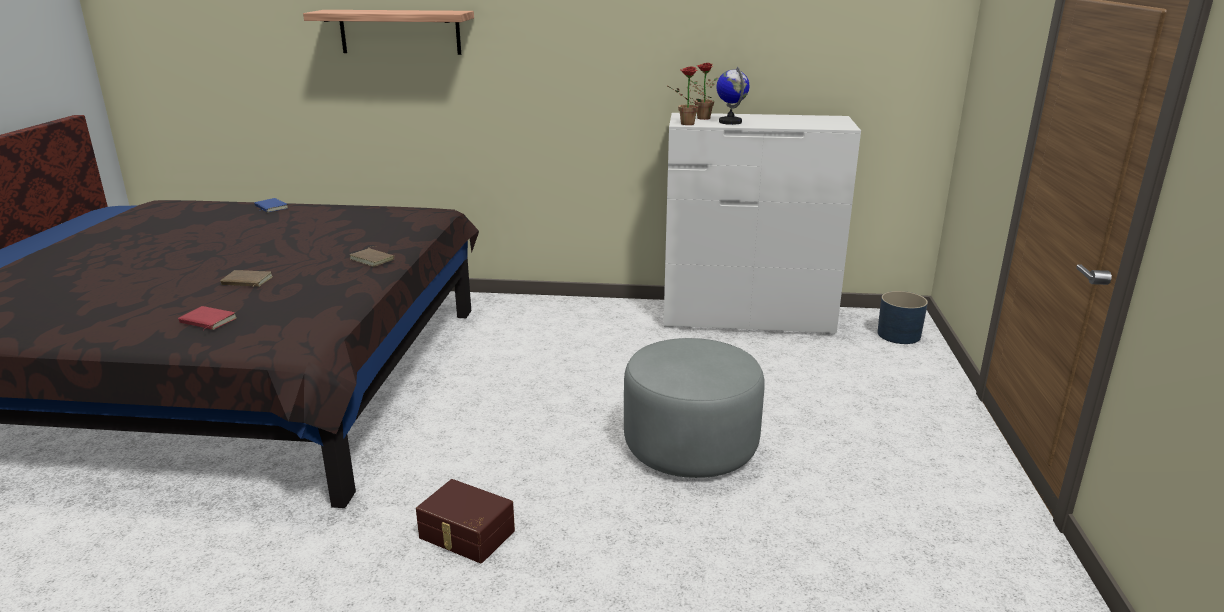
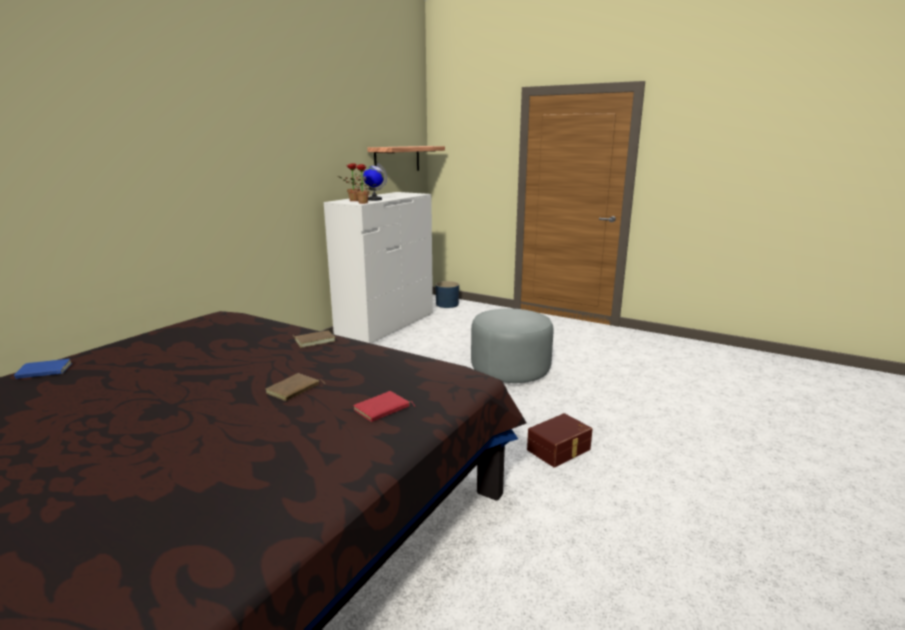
camera: 65 degrees left, 5 degrees down
shelf [303,10,474,55] -> shelf moved to [367,146,445,171]

